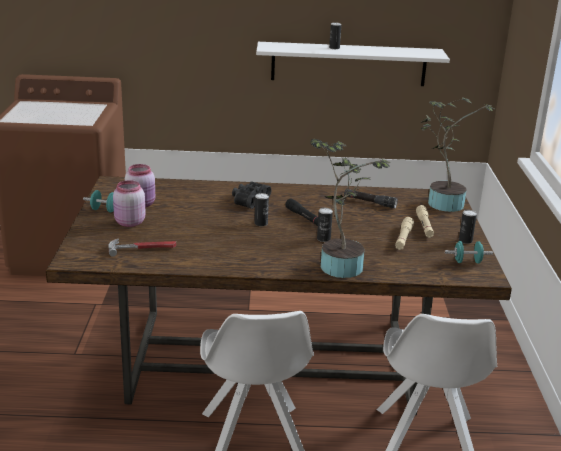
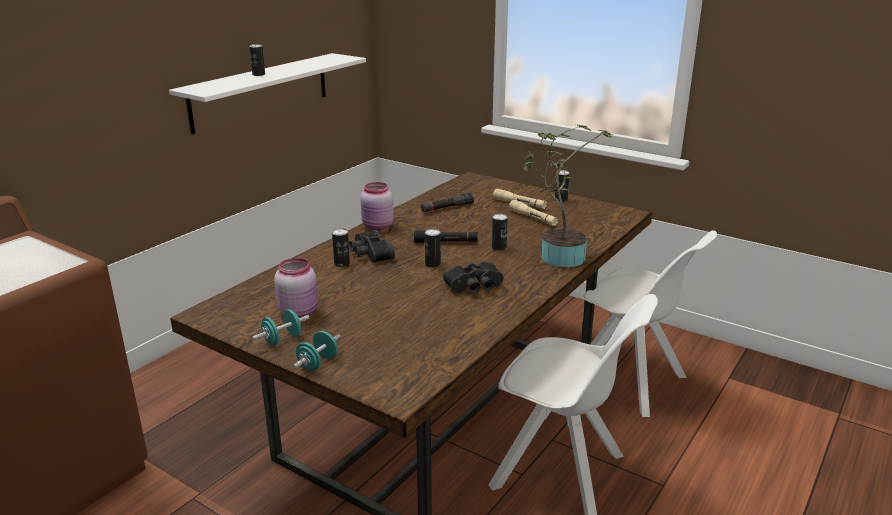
camera: 55 degrees left, 0 degrees up
hammer [109,238,176,257] -> none
pink jar [113,180,146,227] -> pink jar moved to [361,182,394,230]
potted plant [420,98,494,212] -> none
turquoise dumbbell [445,241,493,264] -> turquoise dumbbell moved to [293,331,340,371]
none -> can [332,228,350,267]
none -> black binoculars [443,261,504,293]

